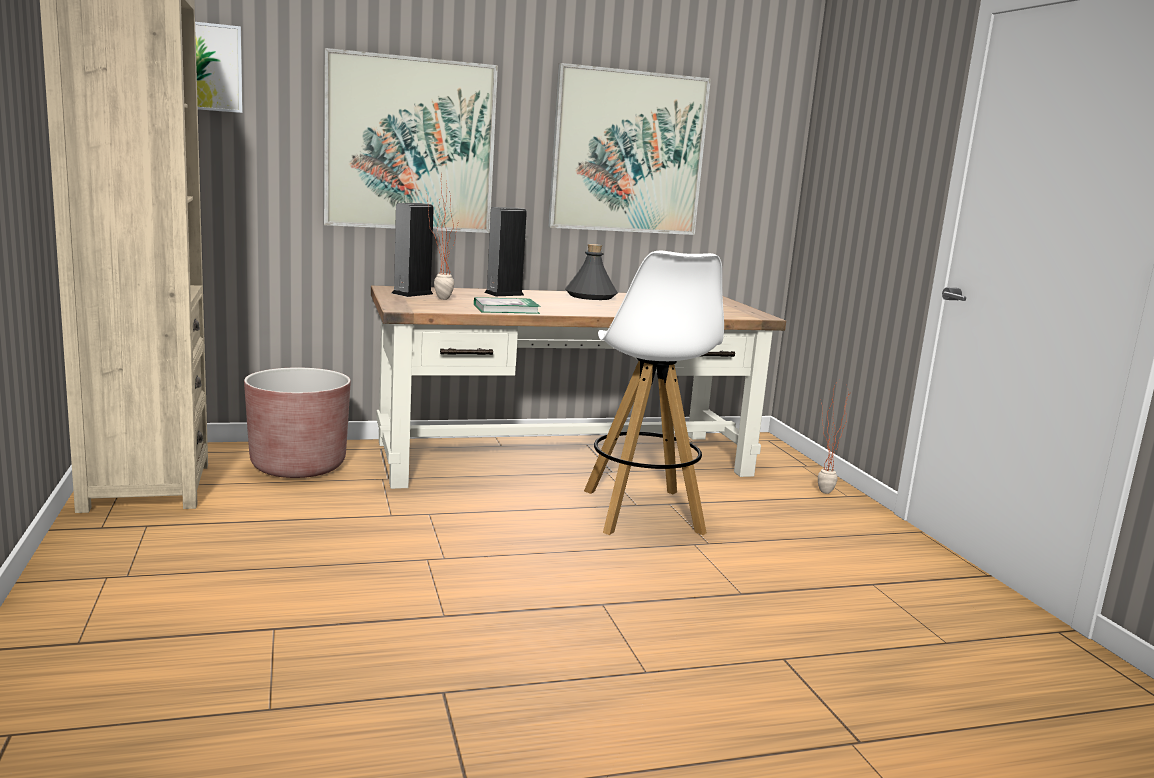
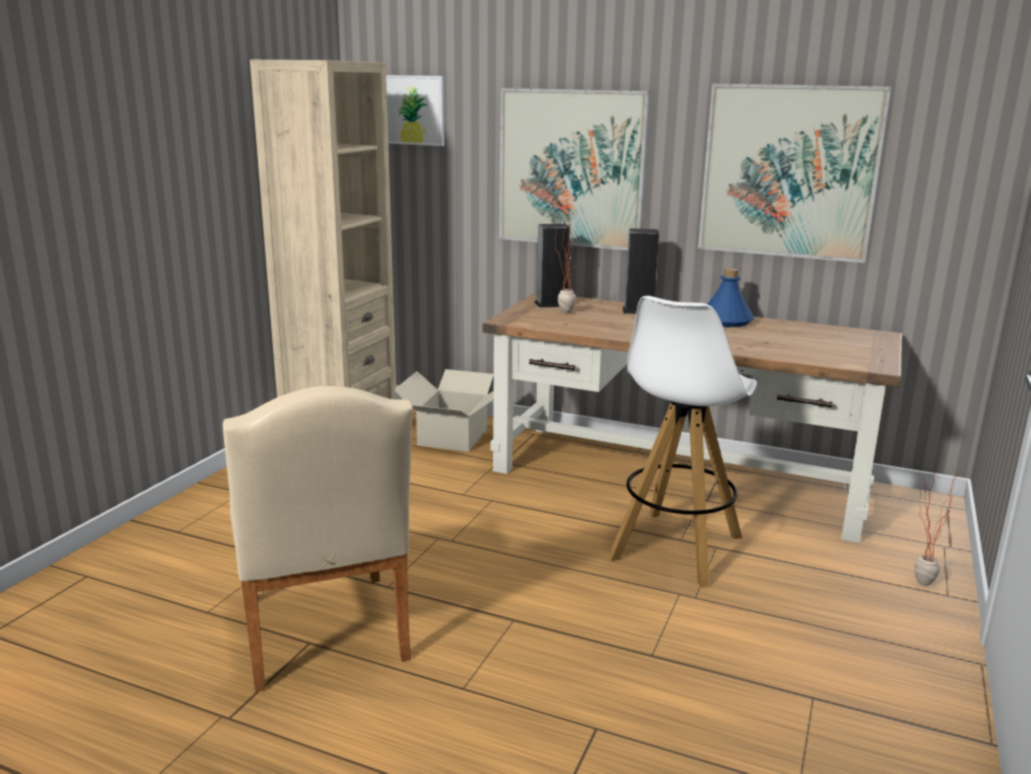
camera: 40 degrees right, 5 degrees up
brown planter [244,367,351,478] -> cardboard box [394,369,494,452]
book [474,297,540,314] -> none
grey bottle [565,244,618,300] -> blue bottle [708,268,754,327]
none -> beige chair [223,386,413,692]

